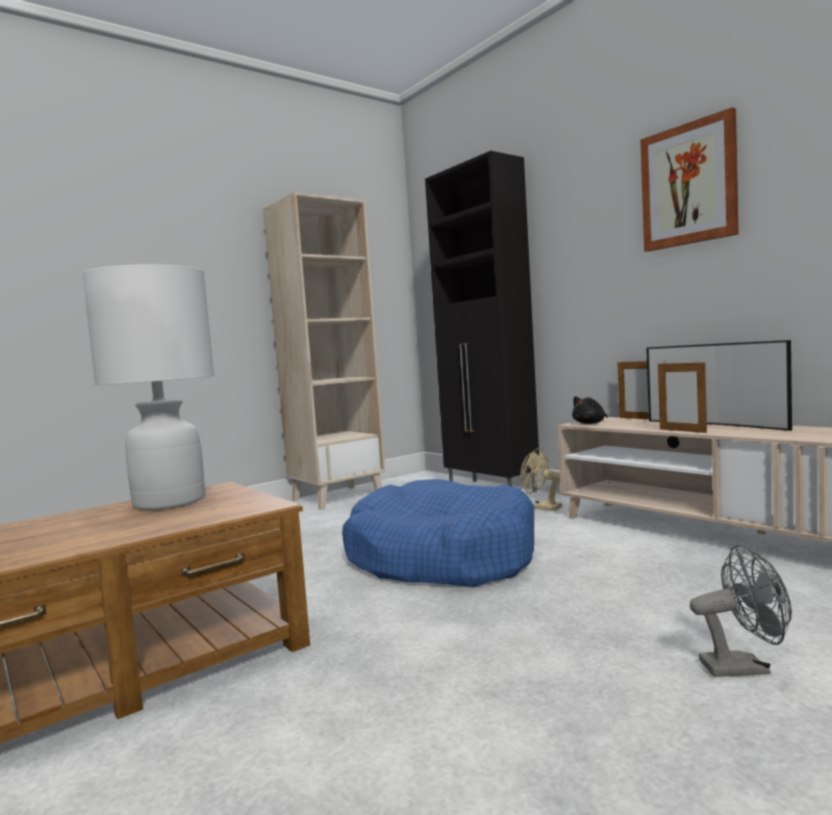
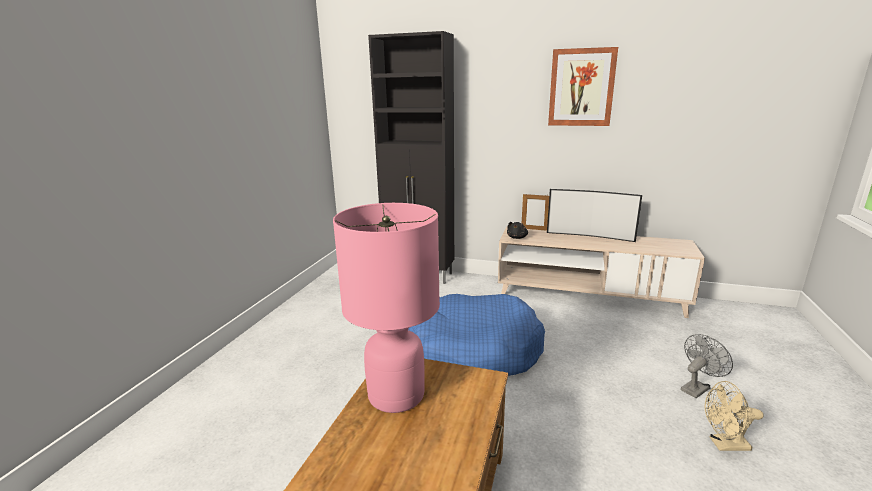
camera: 35 degrees left, 15 degrees up
white table lamp [82,265,214,510] -> pink table lamp [333,203,440,413]
beige bookcase [263,192,385,510] -> none
beige fan [520,448,562,511] -> beige fan moved to [705,381,763,451]
picture frame [658,360,707,433] -> none

